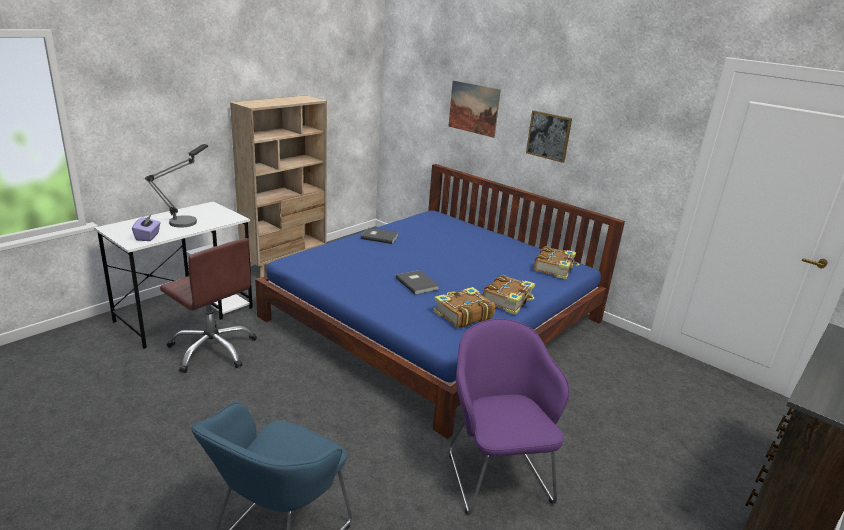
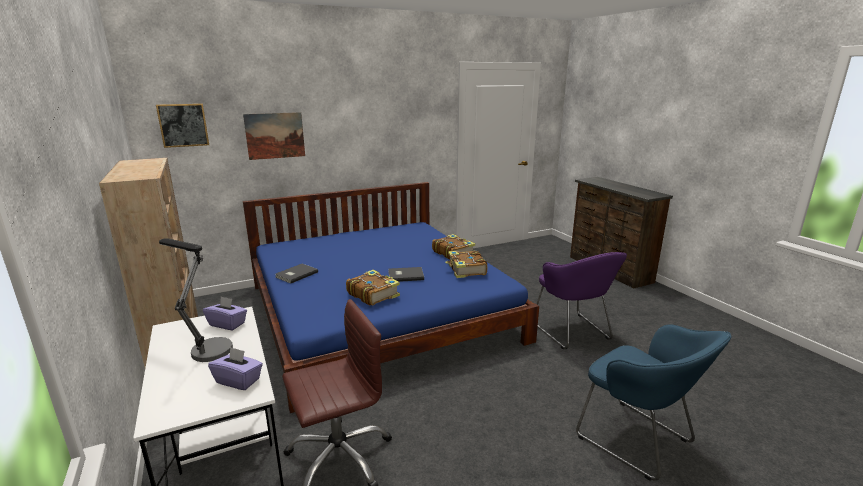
camera: 65 degrees left, 5 degrees down
purple armchair [449,319,570,515] -> purple armchair turned 120 degrees counterclockwise [536,252,627,349]
picture [526,111,572,163] -> picture moved to [156,103,209,148]
book [534,246,579,279] -> book moved to [346,270,400,306]
none -> purple tissue box [203,296,247,330]

